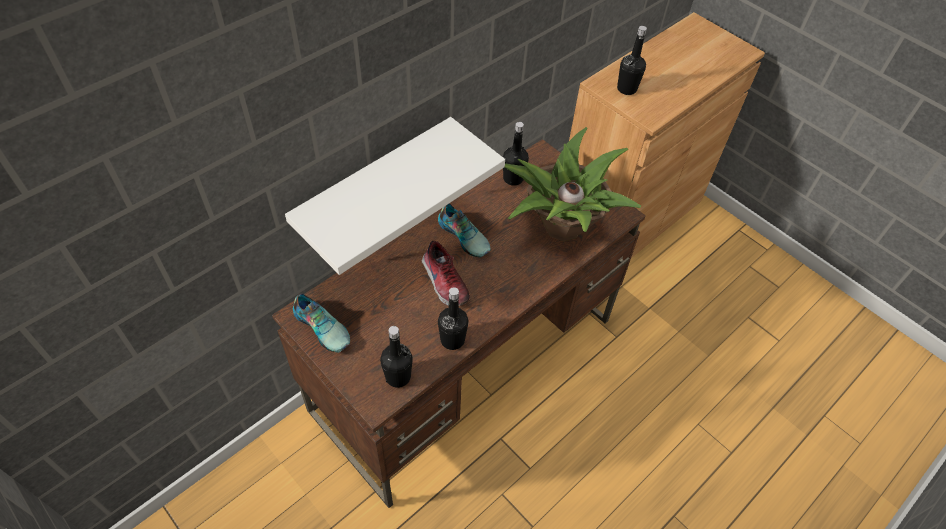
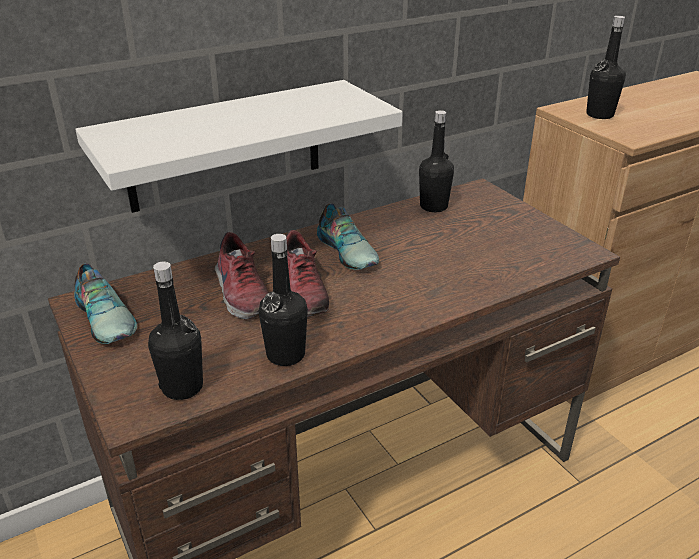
camera: 15 degrees right, 20 degrees down
potted plant [505,127,641,241] -> none
none -> shoe [214,232,268,320]

